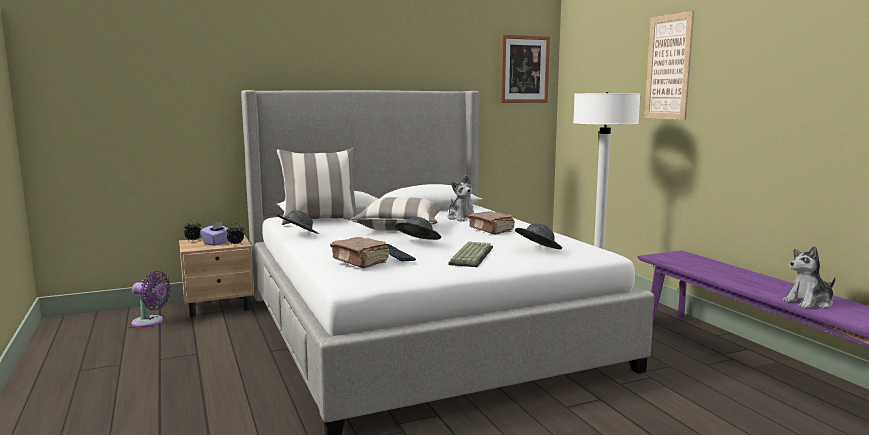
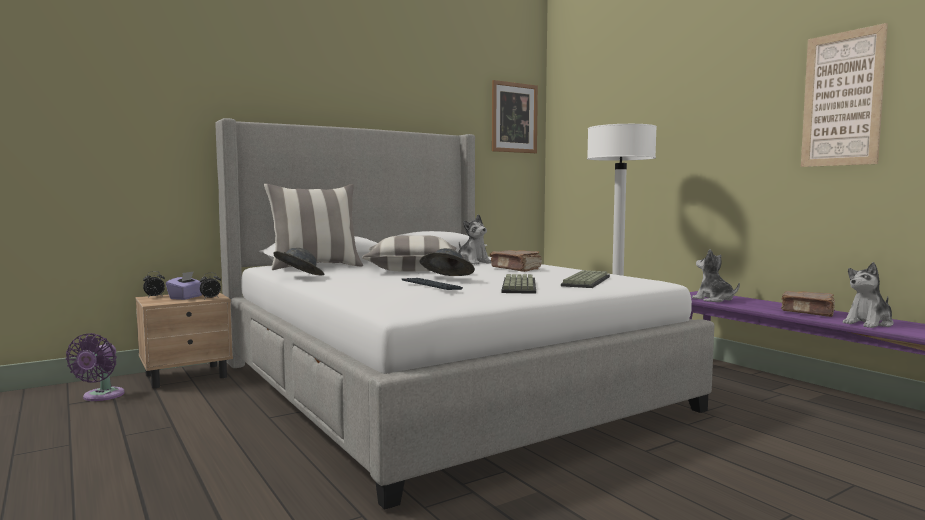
camera: 10 degrees left, 5 degrees down
purple fan [132,271,171,328] -> purple fan turned 90 degrees clockwise [65,333,125,401]
brown book [330,237,389,268] -> brown book moved to [781,291,836,317]
grey hat [515,223,562,249] -> keyboard [561,270,610,288]
picture [644,11,694,120] -> picture moved to [801,23,888,167]
none -> plush toy [692,249,740,302]

